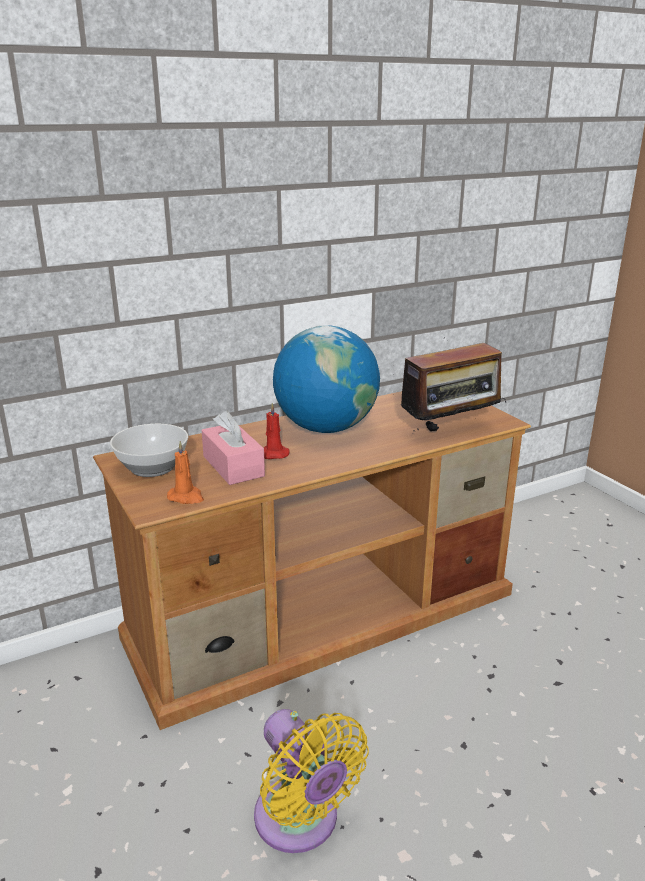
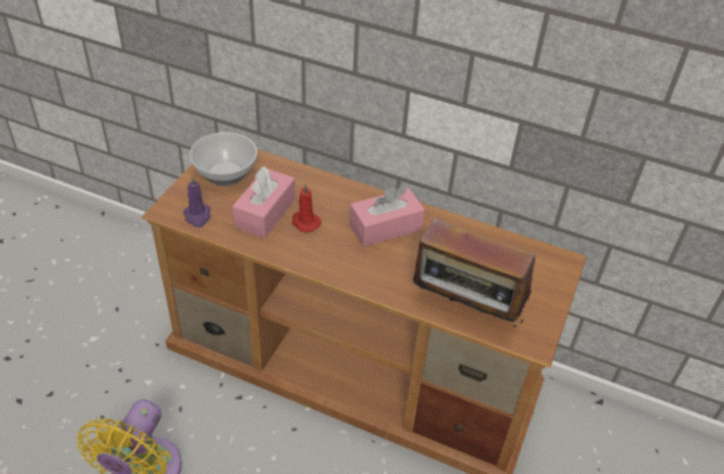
camera: 50 degrees right, 20 degrees up
orange candle [167,441,204,504] -> purple candle [183,176,211,228]
globe [273,326,380,433] -> pink tissue box [349,186,425,247]

